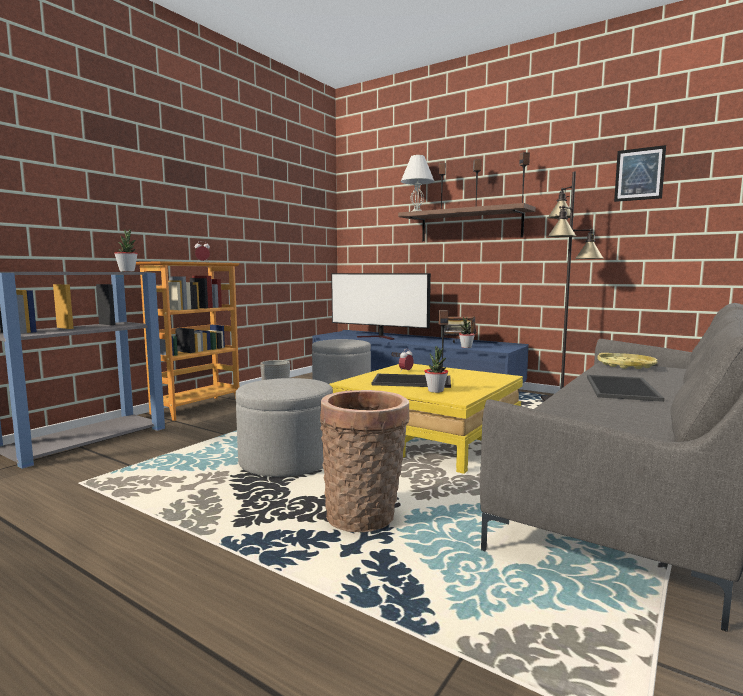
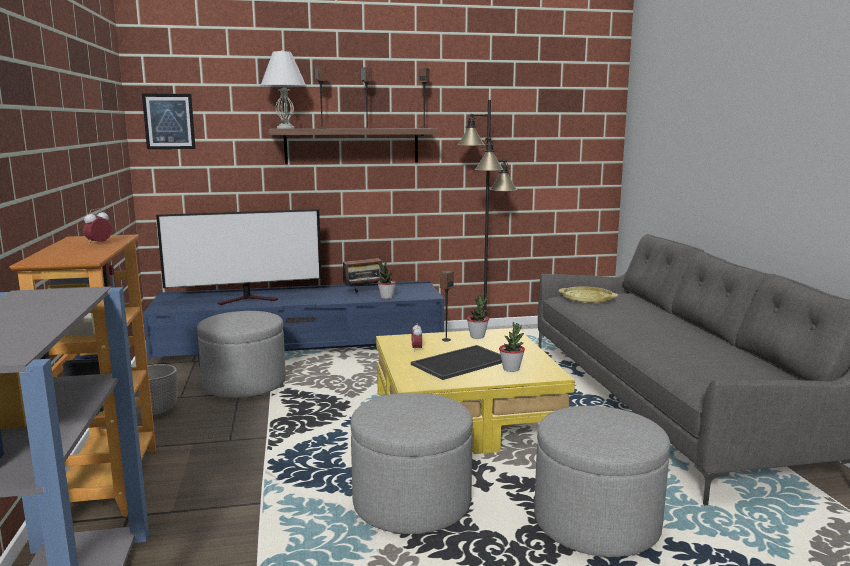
camera: 45 degrees left, 5 degrees up
potted plant [114,230,138,272] -> potted plant moved to [467,295,489,339]
basket [320,390,409,532] -> grey ottoman [534,406,670,557]
tray [587,375,664,402] -> none
picture [614,145,666,202] -> picture moved to [142,94,196,149]

